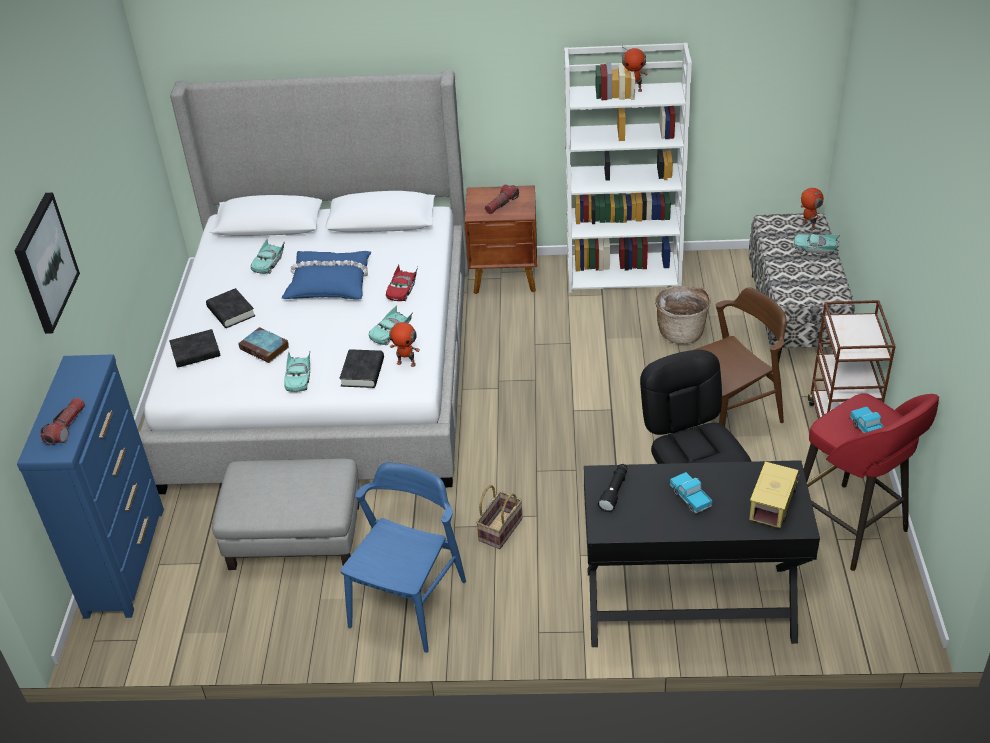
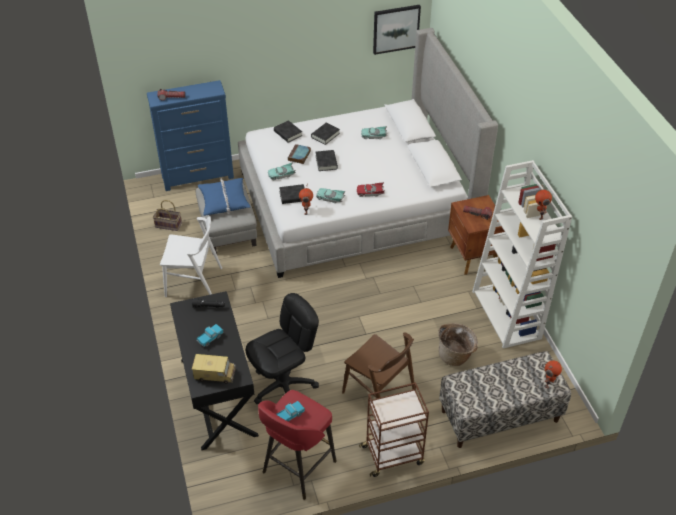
camera: 70 degrees right, 5 degrees up
picture [15,193,80,334] -> picture moved to [373,5,421,55]
blue pillow [282,251,371,299] -> blue pillow moved to [198,178,250,216]
blue chair [341,463,466,653] -> white chair [160,216,222,297]
basket [476,485,523,549] -> basket moved to [153,200,182,231]
turquoise toy car [794,234,841,255] -> none
none -> black book [316,150,338,171]

